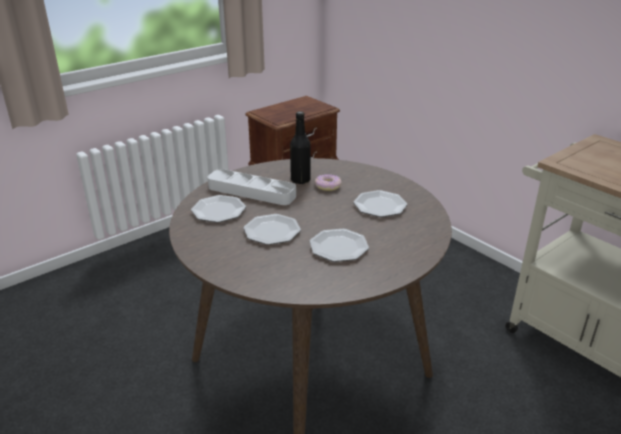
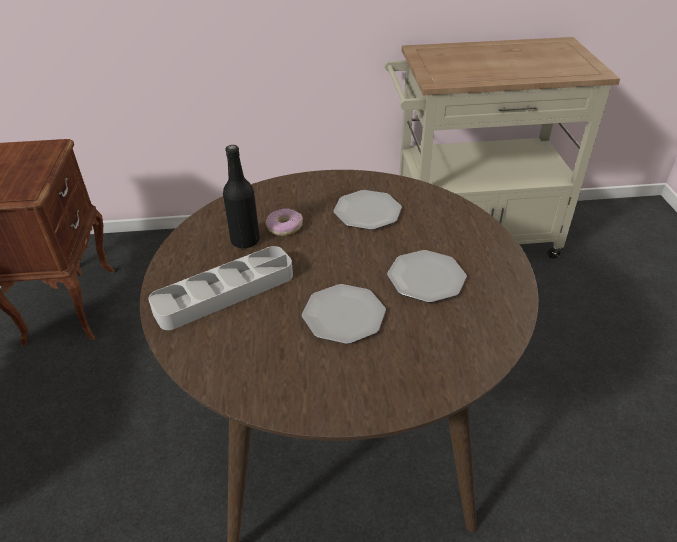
camera: 55 degrees left, 10 degrees up
plate [191,195,246,223] -> none

